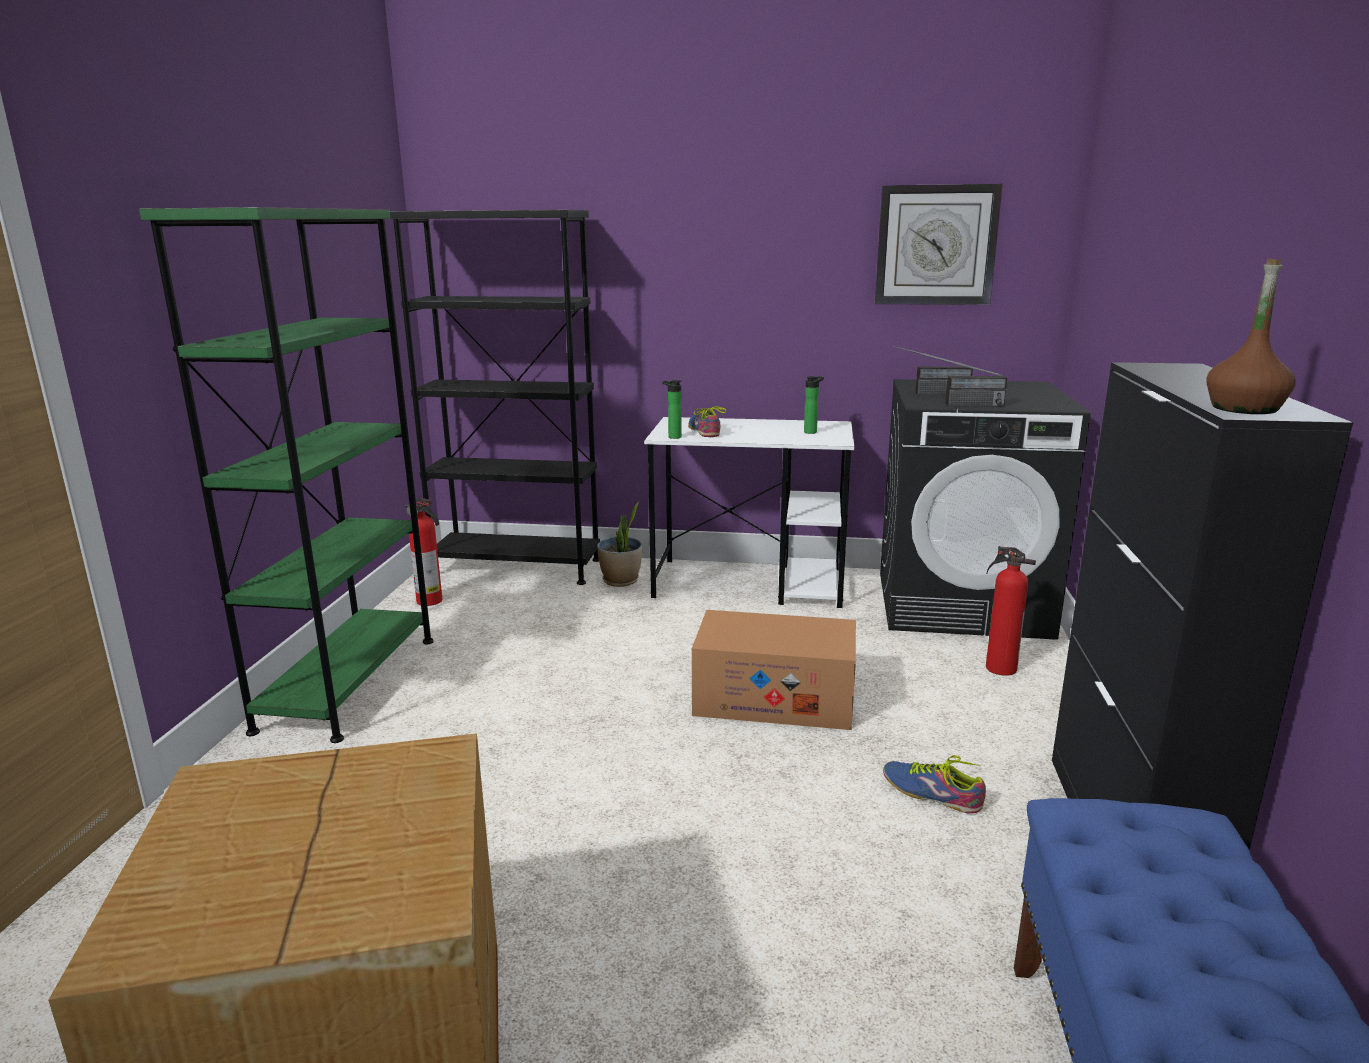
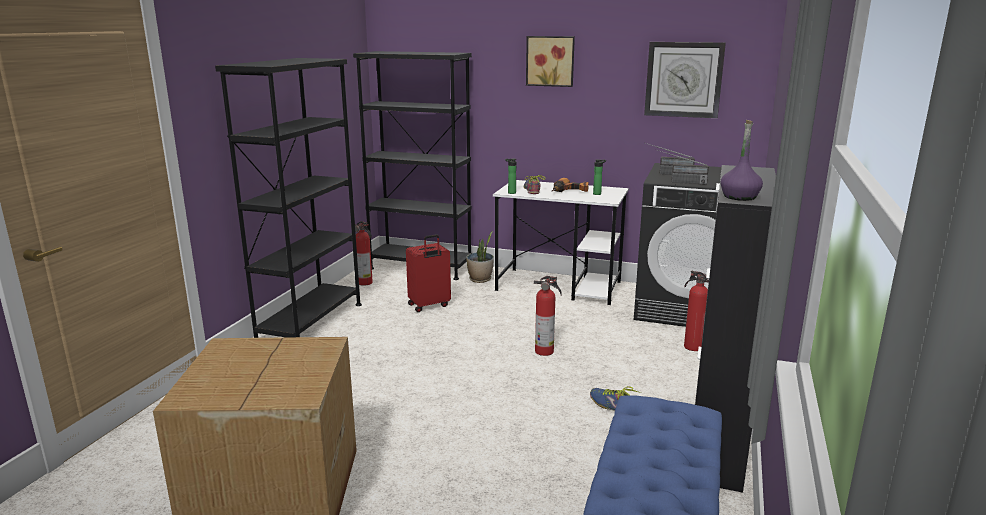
camera: 10 degrees right, 0 degrees up
green bookcase [139,207,434,743] -> black bookcase [215,58,362,338]
cardboard box [692,610,856,730] -> fire extinguisher [534,276,562,356]
brown bottle [1206,258,1296,414] -> purple bottle [720,120,763,201]
none -> red suitcase [406,234,451,312]
none -> picture [526,36,575,87]
none -> power drill [552,178,589,192]

